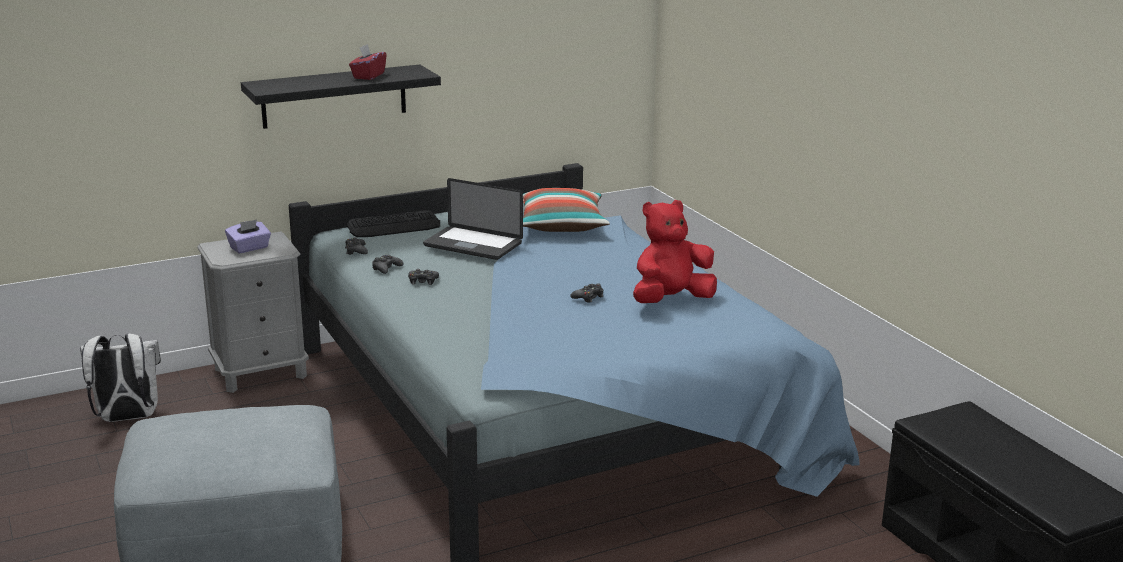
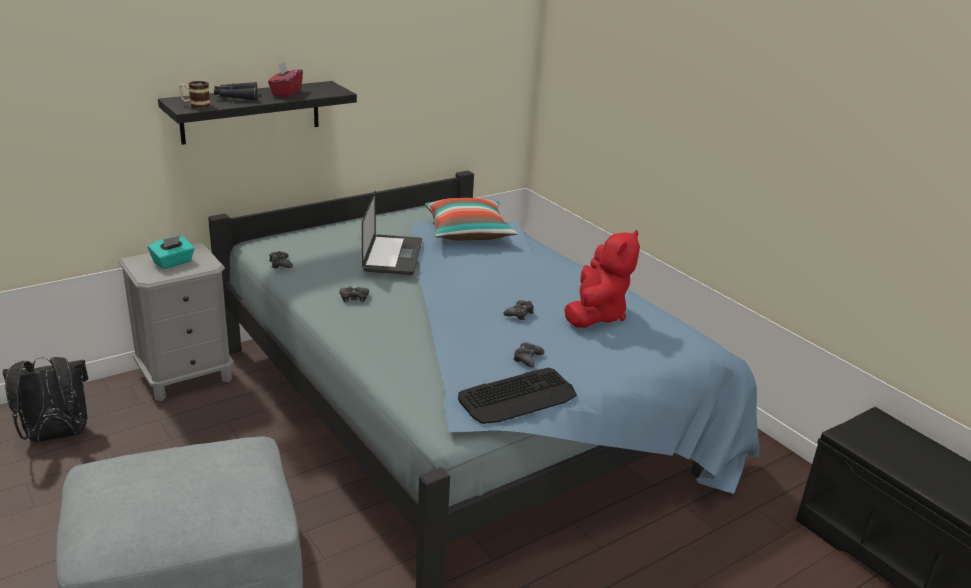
camera: 10 degrees left, 5 degrees up
white backpack [80,333,161,422] -> black backpack [2,357,88,442]
purple tissue box [225,219,271,253] -> turquoise tissue box [148,235,194,269]
keyboard [346,210,440,237] -> keyboard moved to [458,367,577,424]
black game controller [372,255,404,274] -> black game controller moved to [514,342,544,368]
laptop [423,178,523,260] -> laptop turned 105 degrees counterclockwise [362,191,422,275]
red plush toy [633,200,717,303] -> red plush toy turned 150 degrees clockwise [564,230,640,328]
none -> mug [179,81,211,109]
none -> black binoculars [214,82,257,100]

